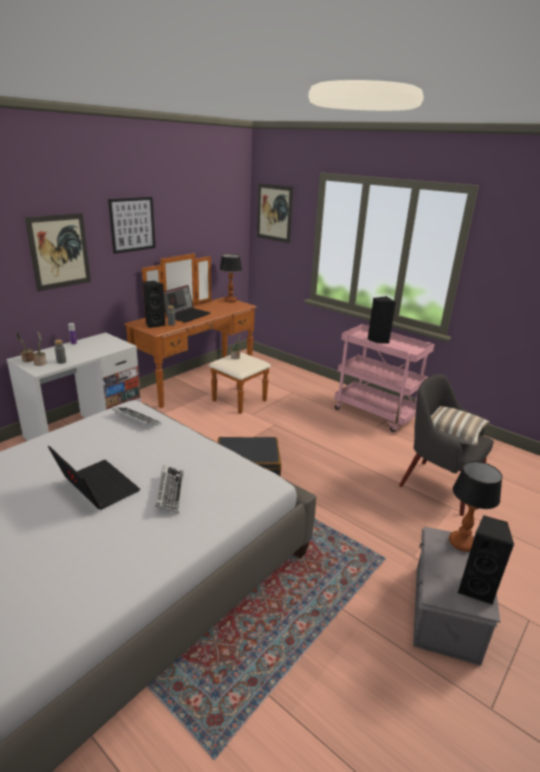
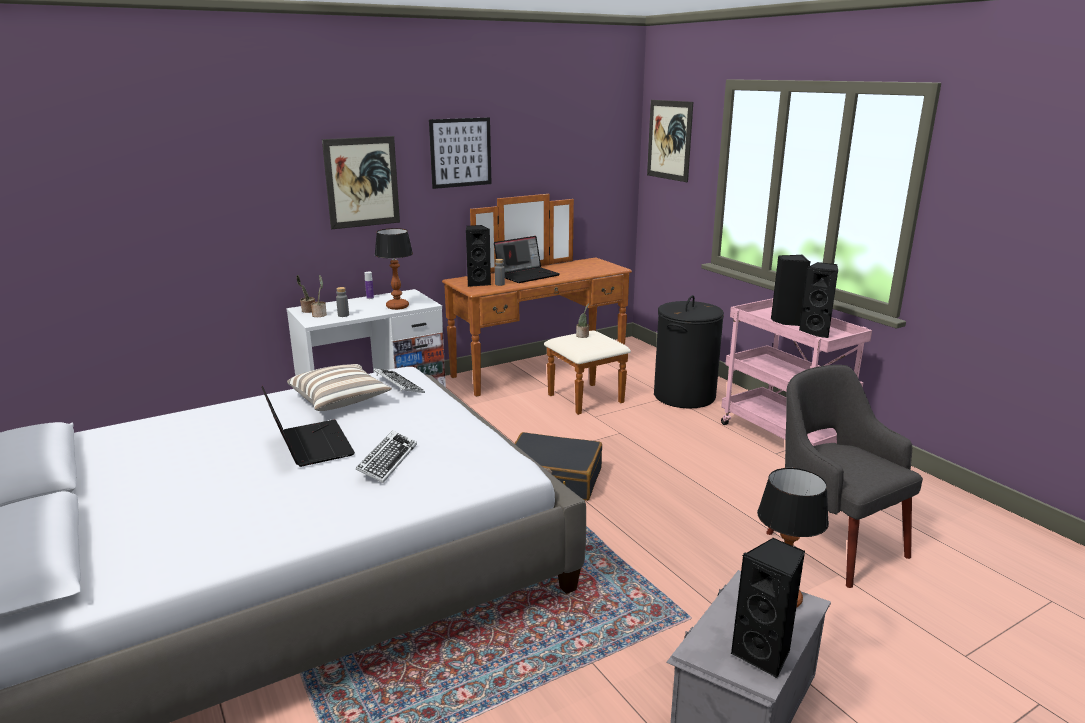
camera: 20 degrees right, 5 degrees down
table lamp [220,254,242,302] -> table lamp moved to [375,228,413,310]
pillow [431,406,490,446] -> pillow moved to [287,364,392,411]
none -> black laundry basket [654,295,724,409]
none -> black speaker [799,262,838,338]

